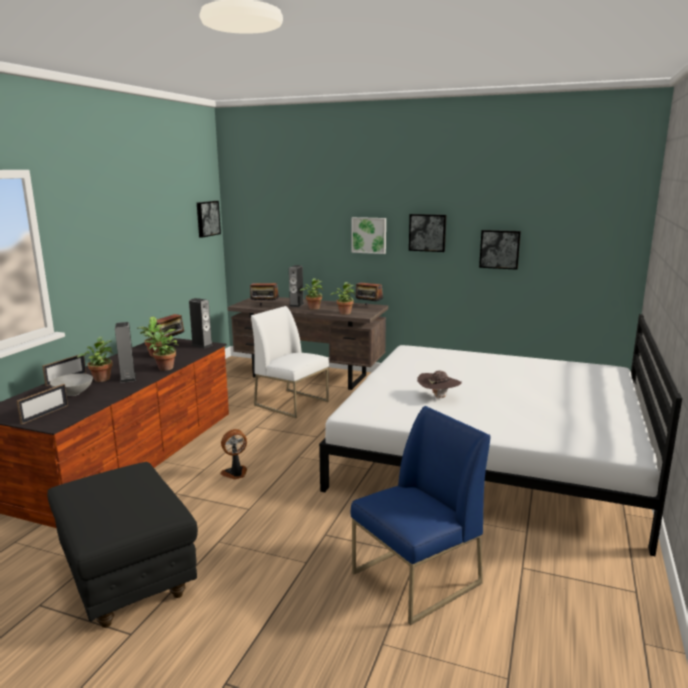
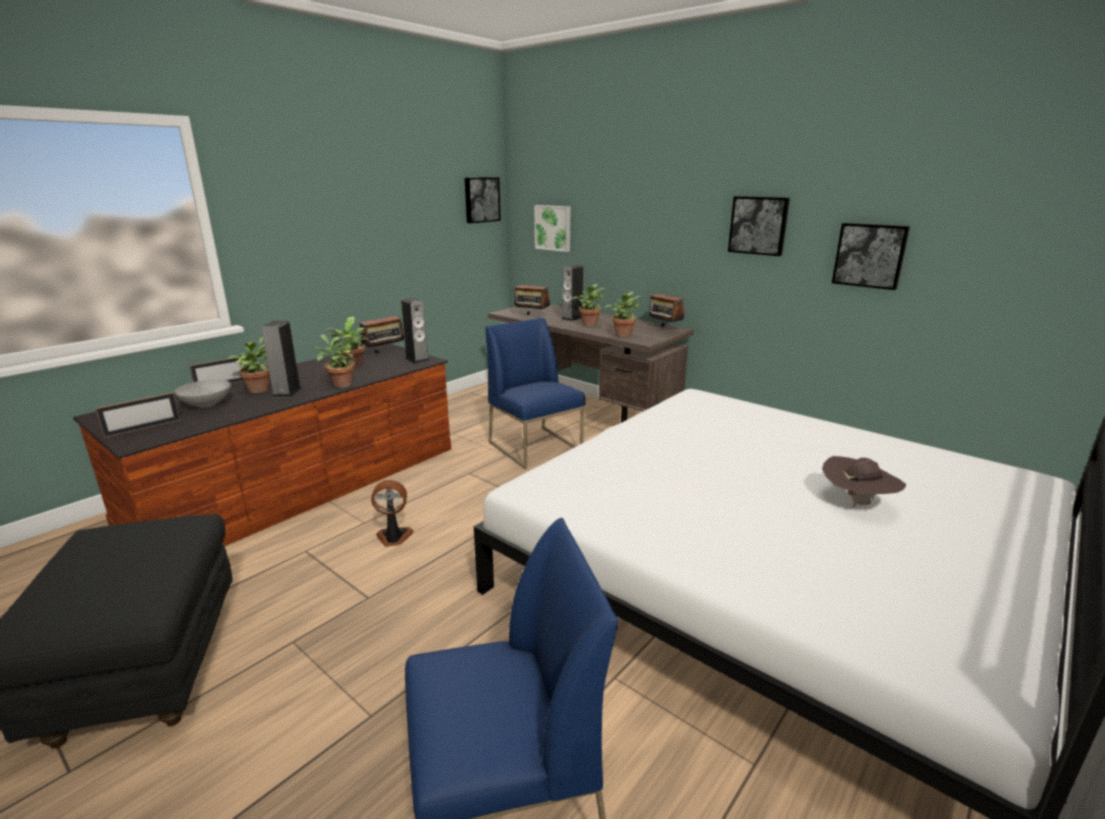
camera: 20 degrees right, 5 degrees up
white chair [251,306,329,418] -> blue chair [486,318,585,469]
picture [352,217,386,254] -> picture moved to [535,205,570,252]
brown hat [417,370,462,400] -> brown hat moved to [822,456,906,508]

